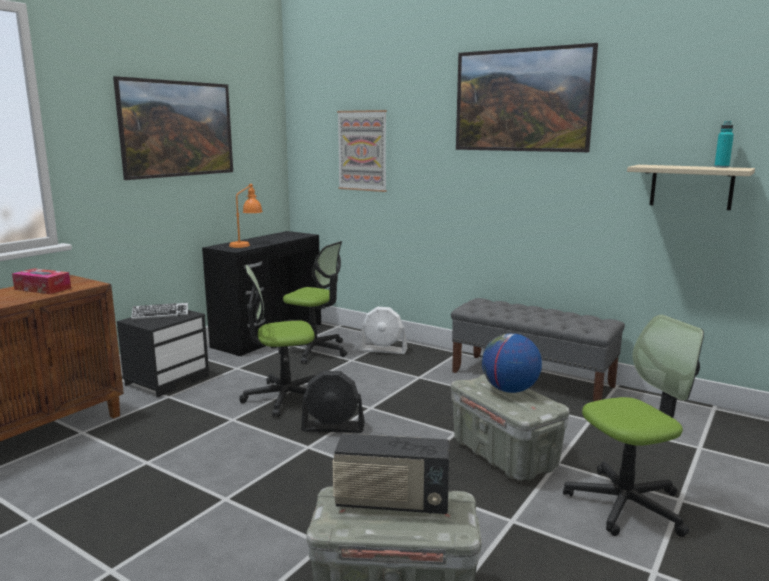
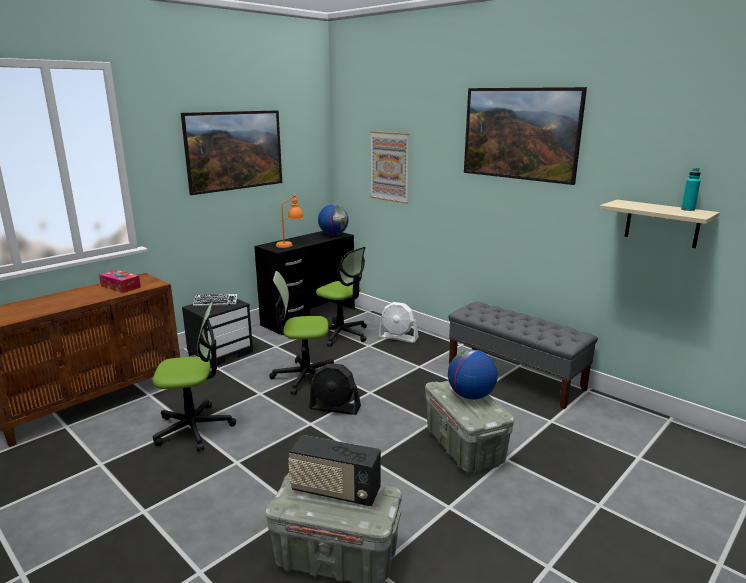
camera: 10 degrees right, 5 degrees up
office chair [563,315,704,537] -> office chair moved to [153,302,236,451]
none -> globe [318,204,349,235]

